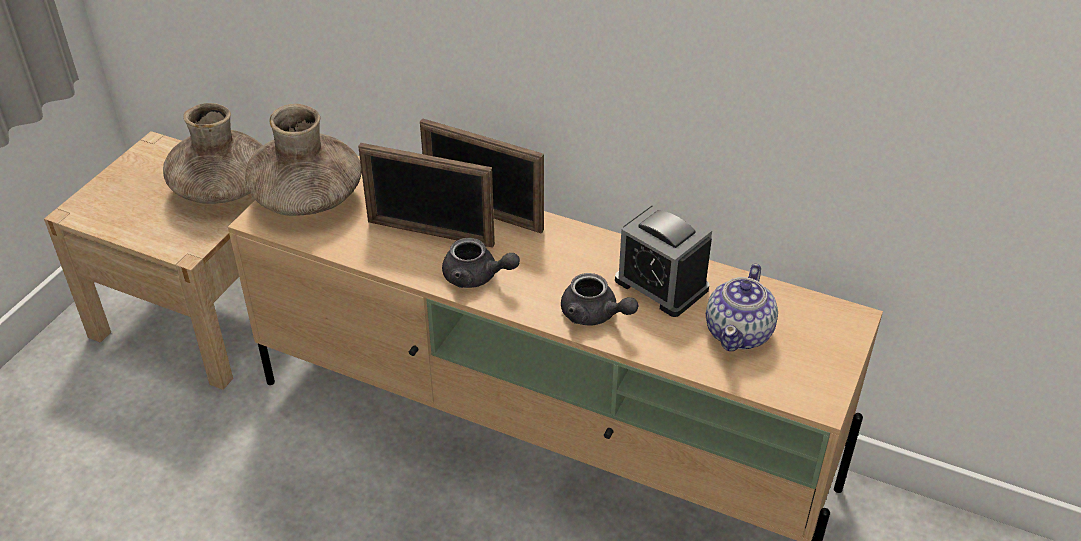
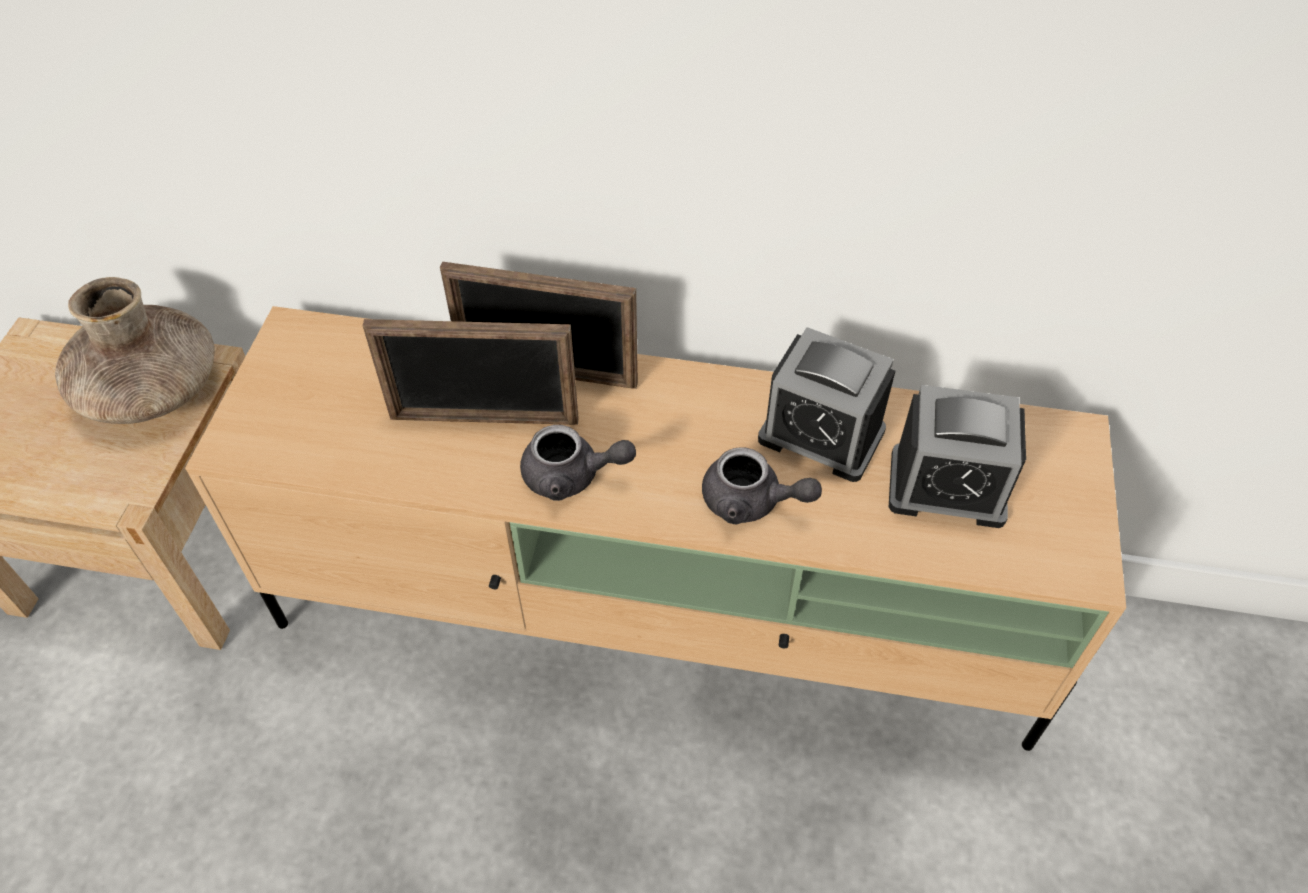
camera: 15 degrees left, 10 degrees up
brown vase [245,104,362,216] -> none
teapot [706,264,778,351] -> alarm clock [889,385,1026,528]

